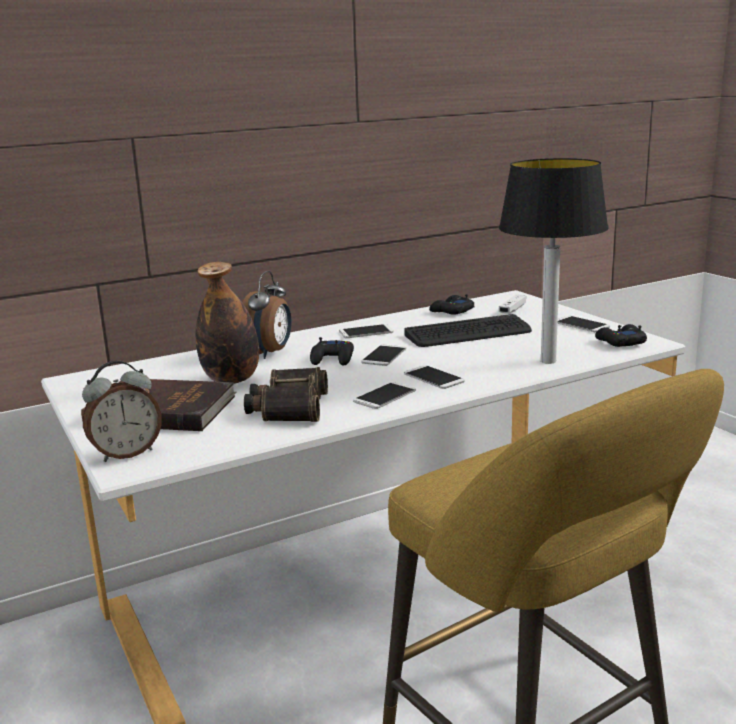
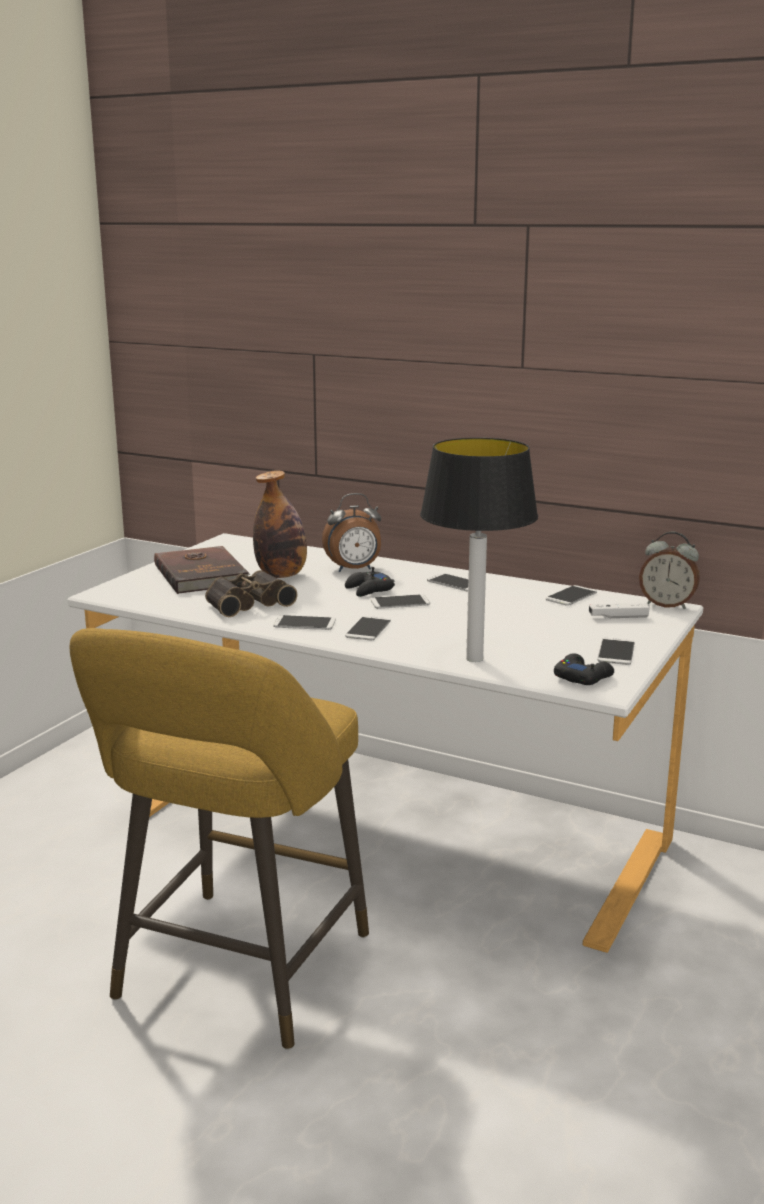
camera: 55 degrees right, 0 degrees up
alarm clock [82,361,162,462] -> alarm clock moved to [639,532,700,609]
keyboard [404,314,532,347] -> none
black game controller [429,294,475,315] -> phone [546,585,597,606]

